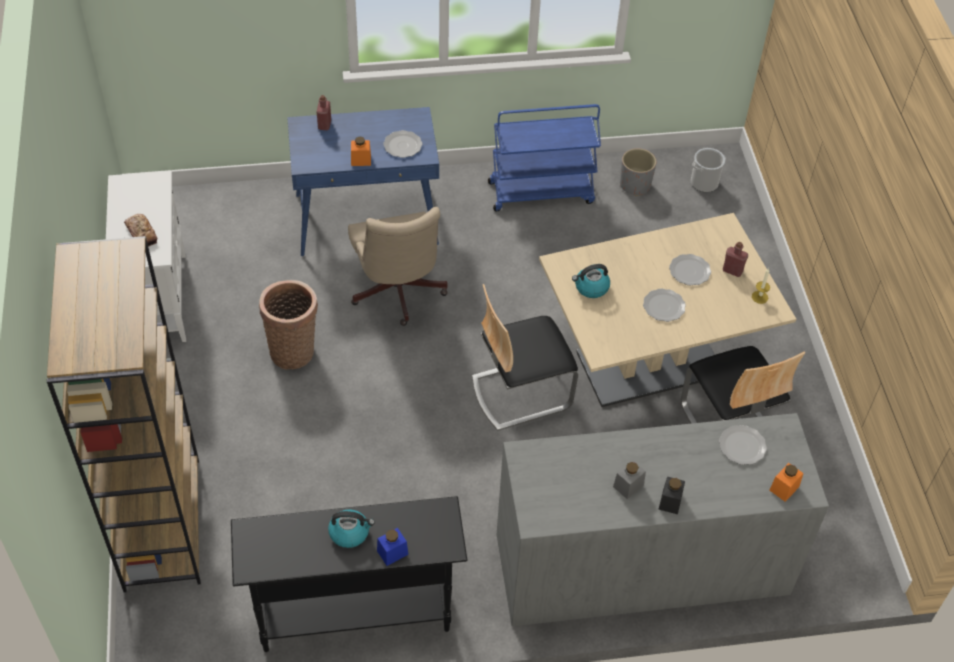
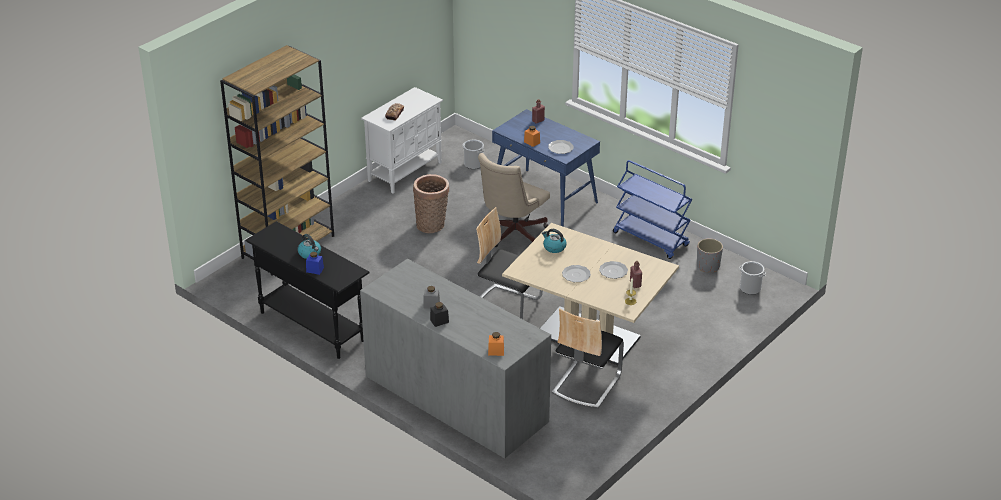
camera: 50 degrees right, 15 degrees down
plate [719,425,767,465] -> none
none -> bucket [463,140,484,169]

